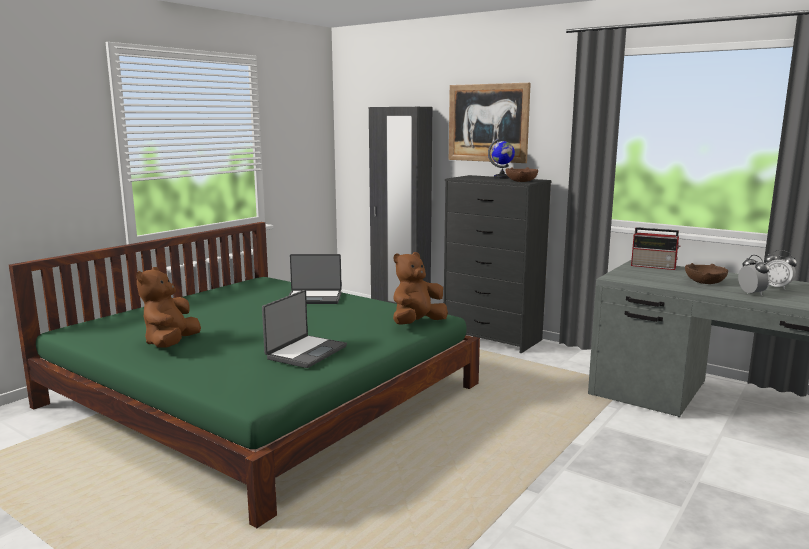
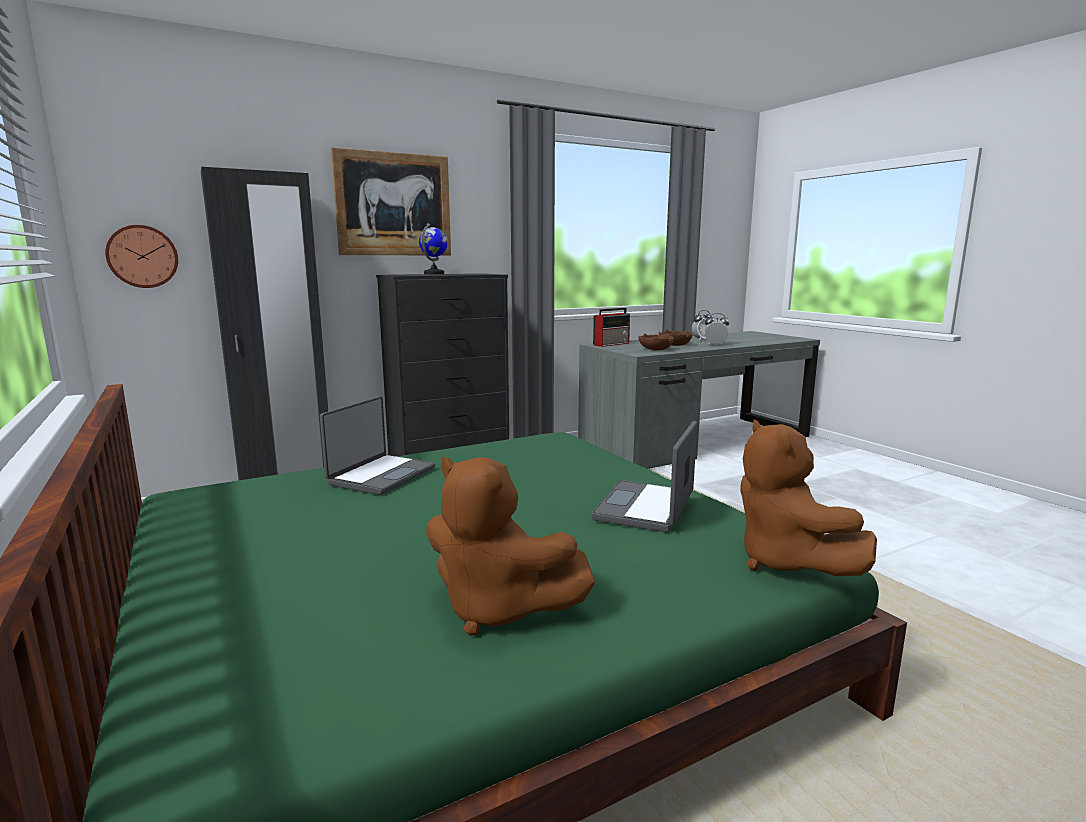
camera: 65 degrees left, 0 degrees up
laptop [262,290,347,368] -> laptop turned 120 degrees counterclockwise [591,421,697,532]
brown plush toy [393,252,448,325] -> brown plush toy moved to [740,420,877,576]
brown bowl [505,167,538,182] -> brown bowl moved to [639,334,673,350]
none -> wall clock [105,225,178,288]

